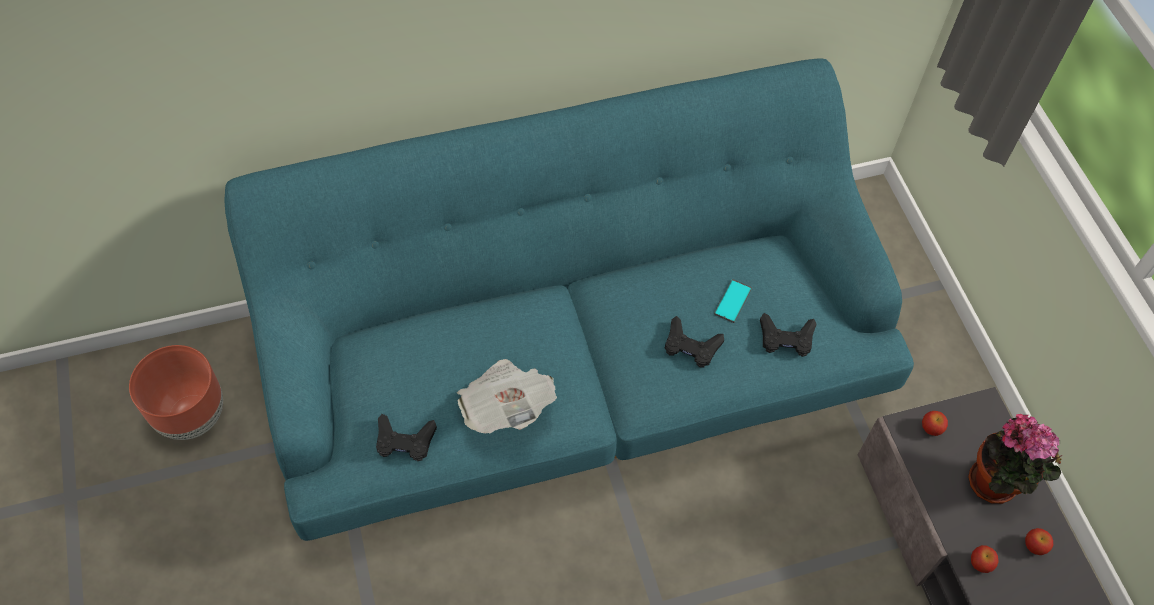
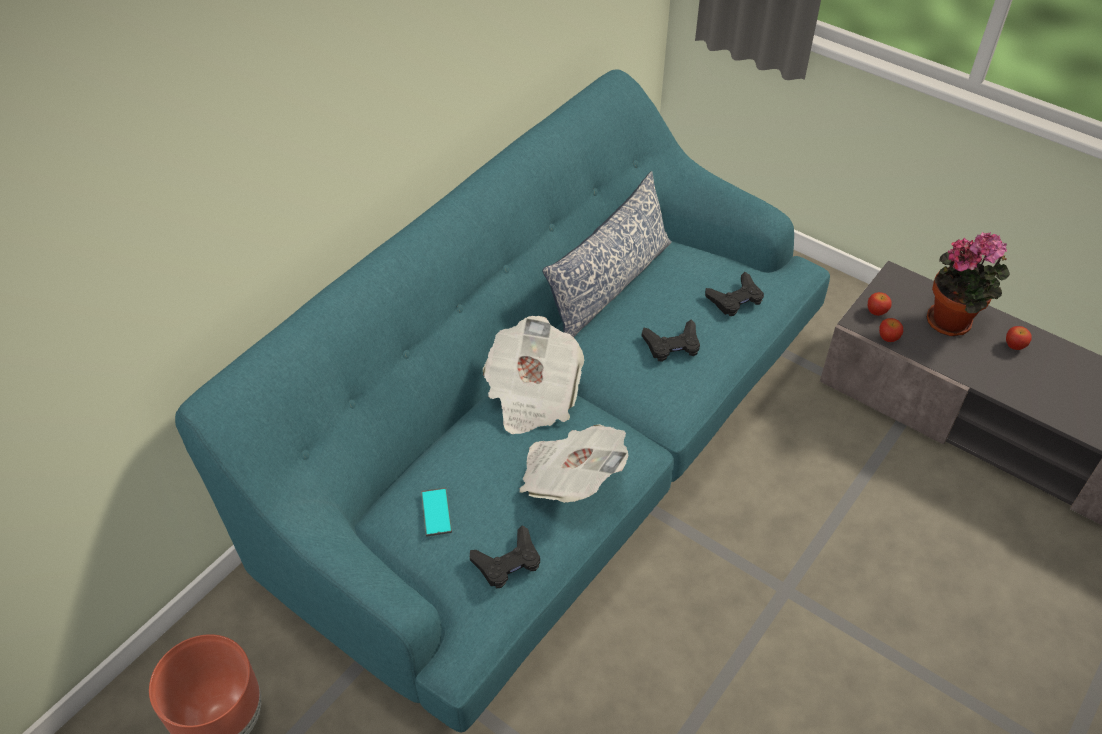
camera: 35 degrees left, 10 degrees down
phone [714,279,752,323] -> phone moved to [421,488,452,536]
apple [971,545,999,573] -> apple moved to [879,318,903,342]
none -> newspaper [483,316,585,434]
none -> pillow [543,171,672,337]

